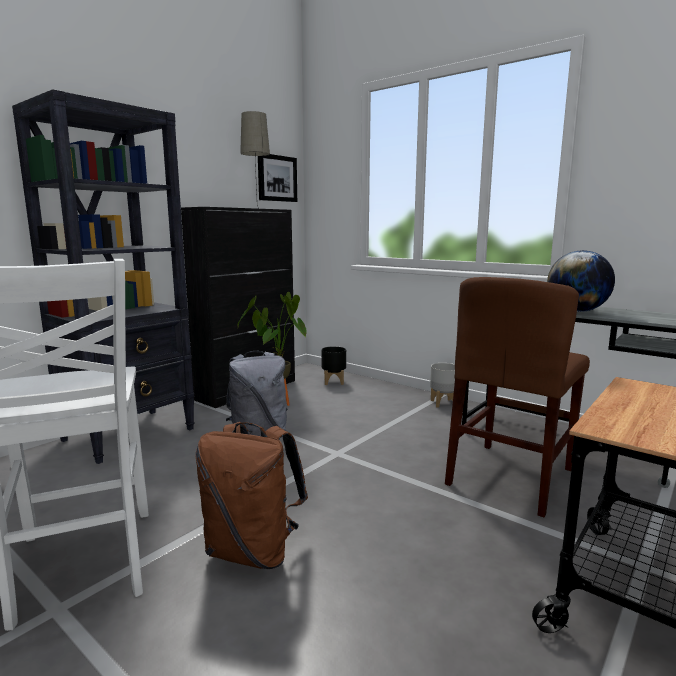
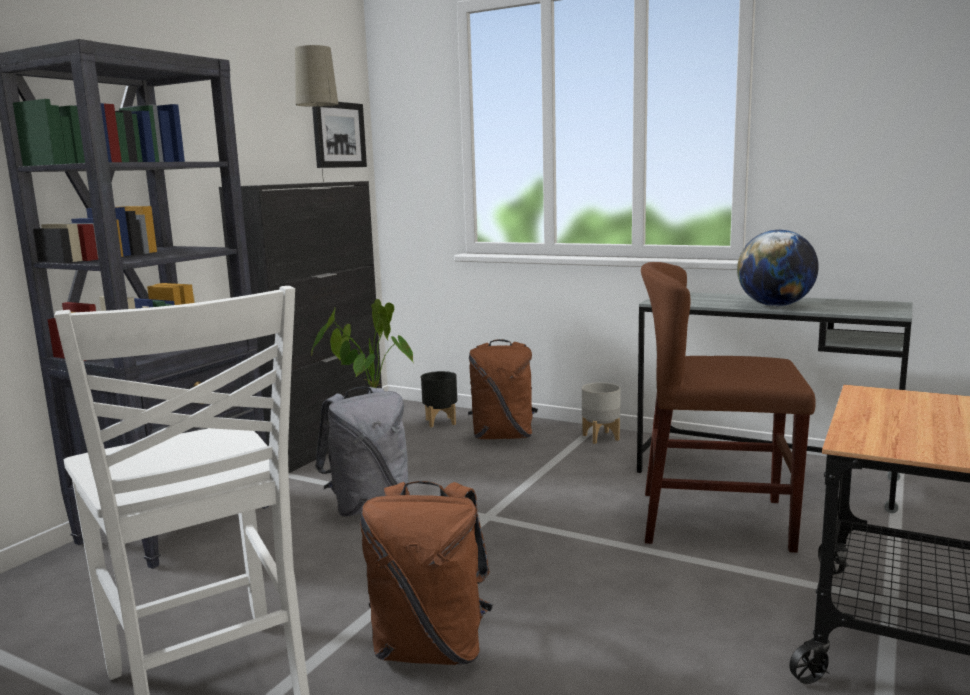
camera: 10 degrees left, 0 degrees up
brown chair [445,277,590,517] -> brown chair turned 75 degrees clockwise [641,262,816,553]
none -> brown backpack [468,339,538,439]

